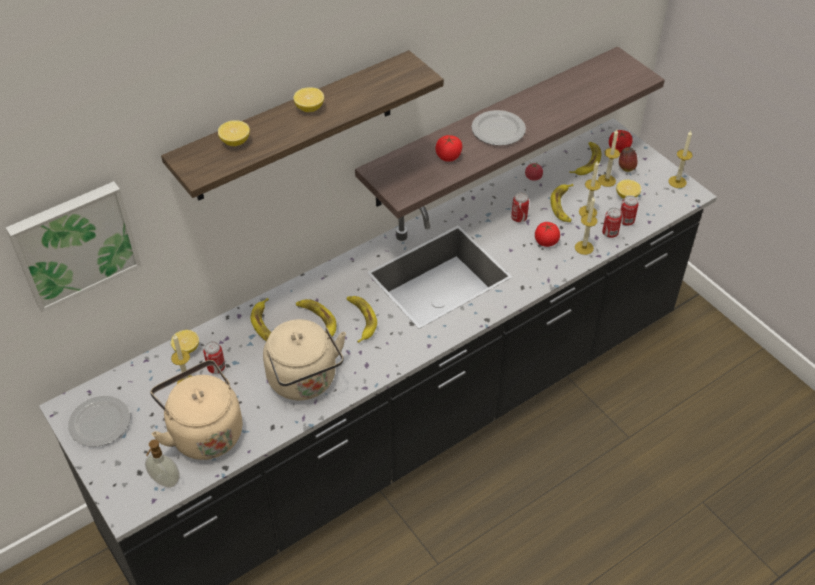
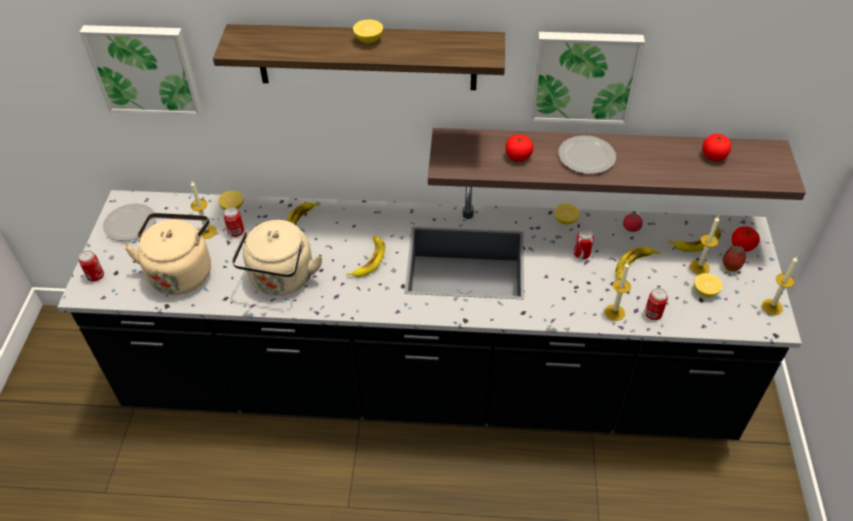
camera: 40 degrees right, 0 degrees up
soap dispenser [145,440,180,488] -> none
lemon [218,120,250,146] -> lemon moved to [554,204,580,225]
banana [296,299,336,336] -> none
tomato [535,222,560,247] -> tomato moved to [702,134,731,161]
candle [579,161,601,217] -> none
can [621,195,638,226] -> can moved to [79,250,104,282]
none -> picture [530,32,645,125]

